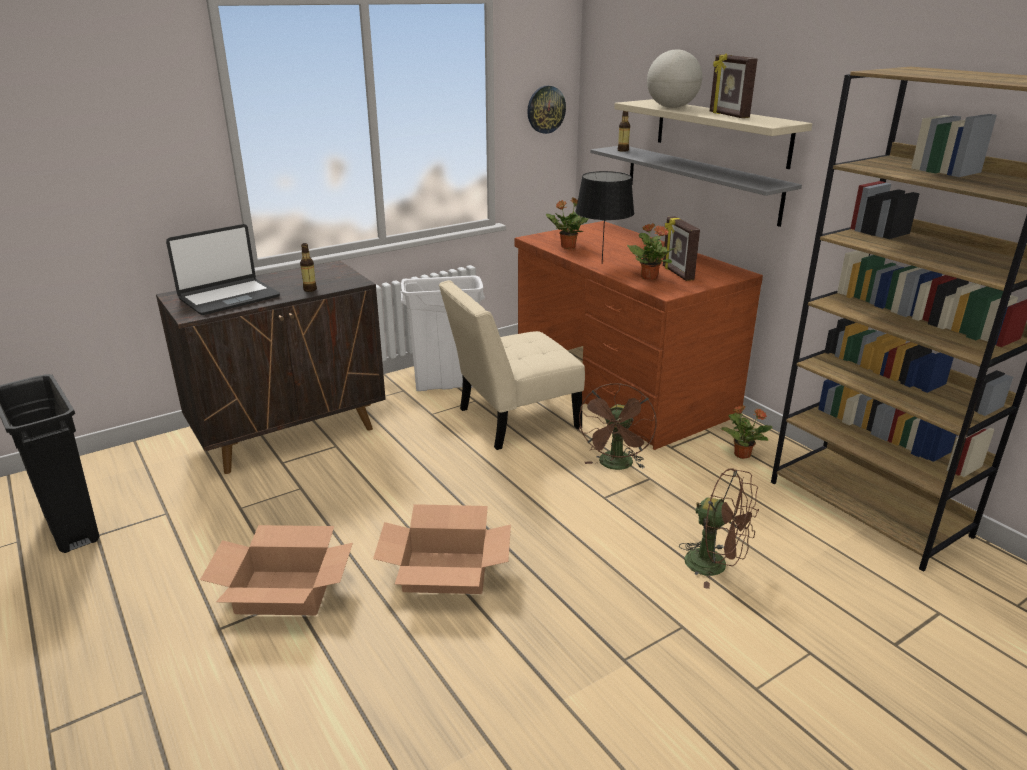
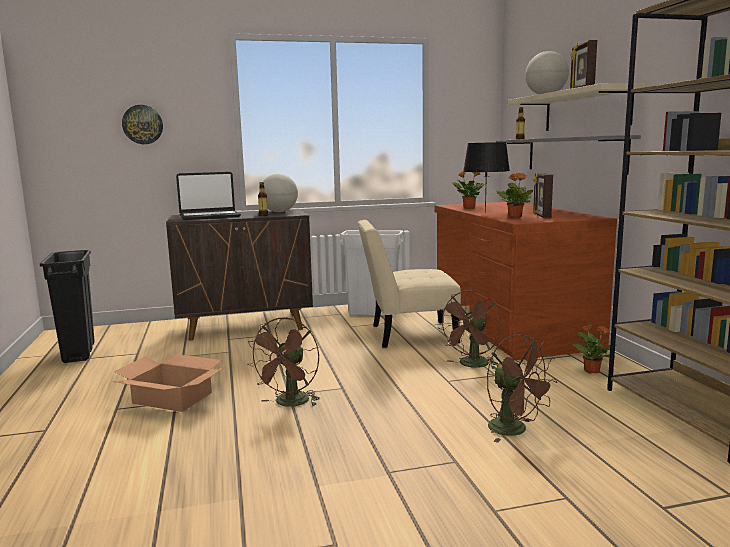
camera: 20 degrees right, 15 degrees down
cardboard box [373,504,511,594] -> brown fan [248,317,320,407]
wall clock [527,86,566,134] -> wall clock moved to [122,105,163,144]
none -> globe [259,174,298,212]

